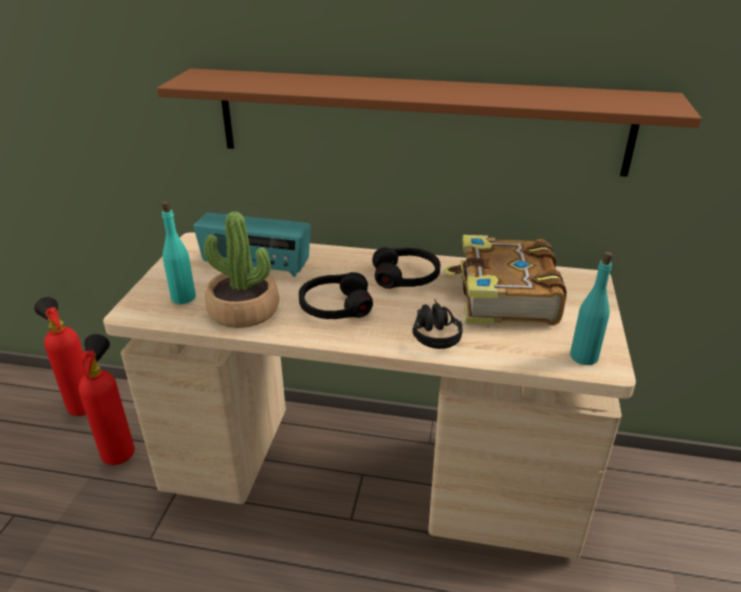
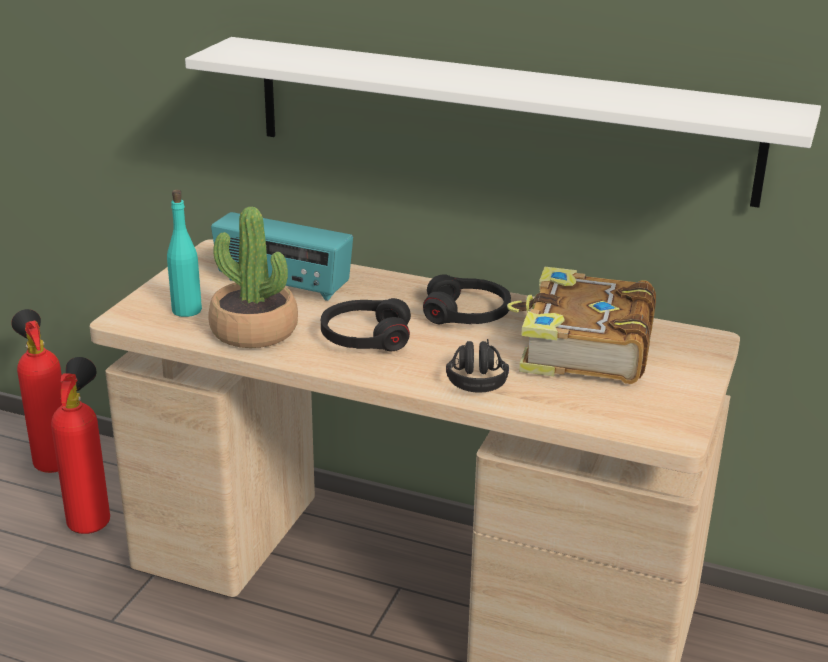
camera: 10 degrees right, 5 degrees down
brown shelf [157,68,702,177] -> white shelf [185,37,821,208]
turquoise bottle [570,252,613,365] -> none

